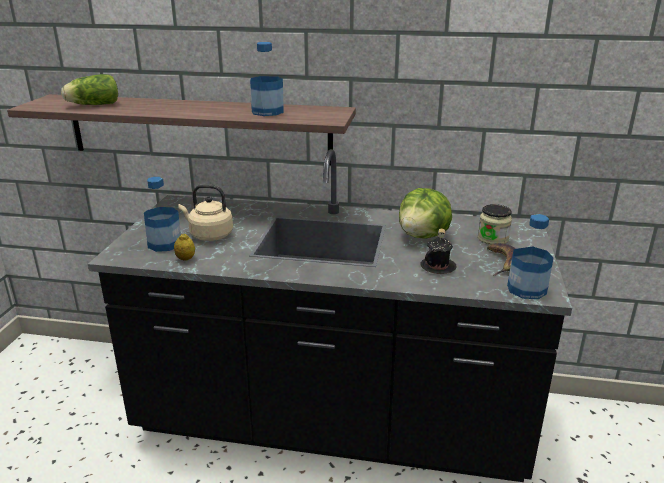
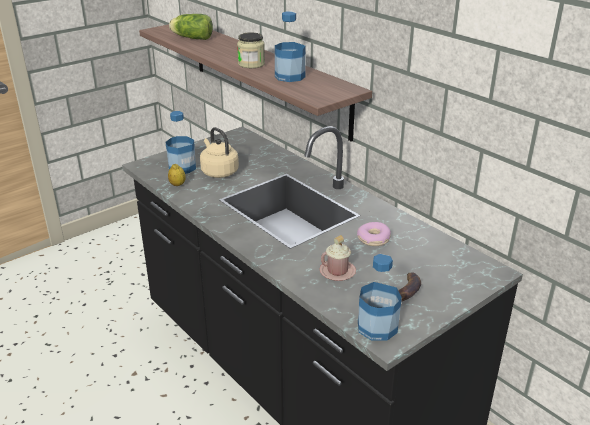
camera: 40 degrees right, 5 degrees up
lettuce [399,188,452,239] -> donut [357,222,391,246]
black mug [420,228,457,274] -> pink mug [320,235,356,281]
jar [478,204,512,245] -> jar moved to [237,33,265,68]

